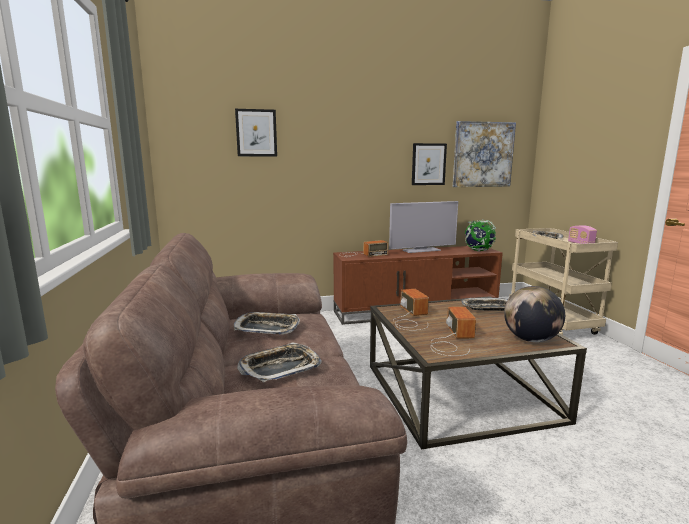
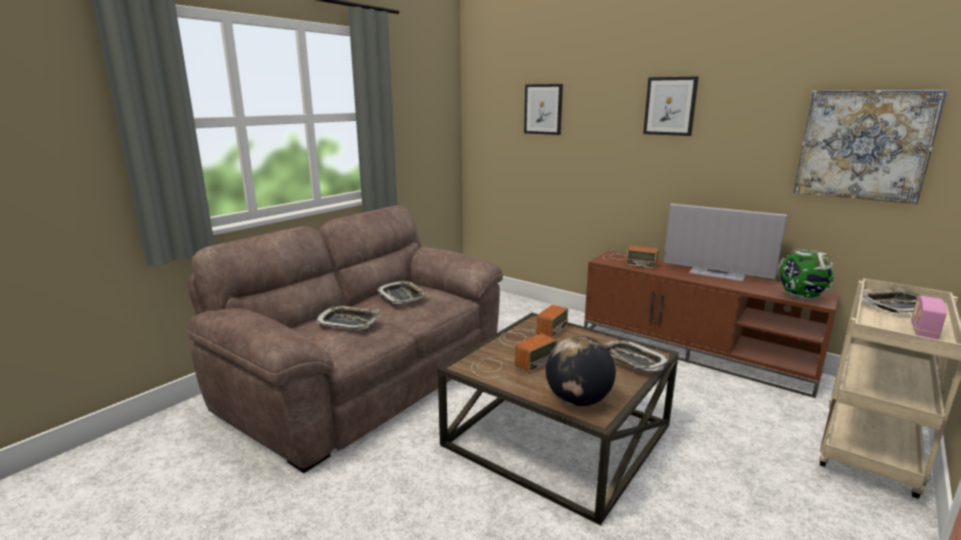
camera: 50 degrees right, 5 degrees up
picture [412,143,447,185] -> picture moved to [643,76,699,136]

